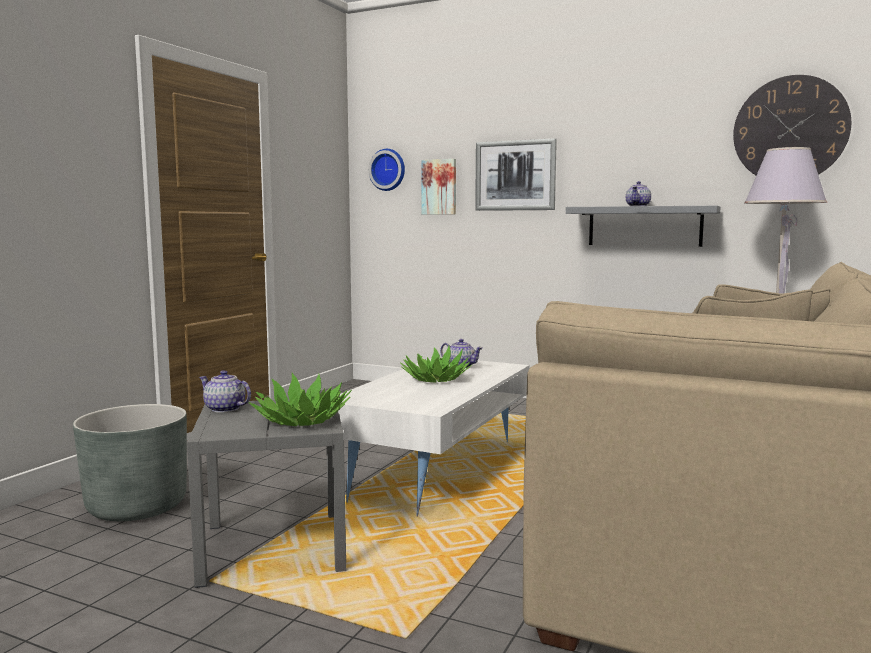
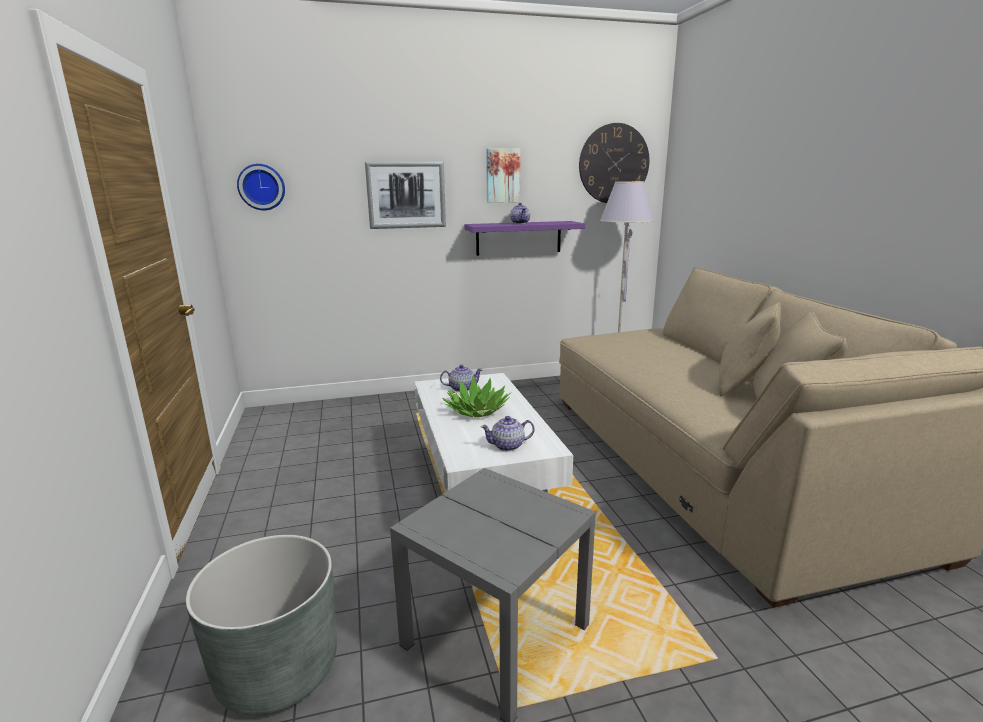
camera: 40 degrees left, 10 degrees up
teapot [199,370,251,413] -> teapot moved to [480,416,535,451]
potted plant [248,373,352,426] -> none
picture [421,159,456,215] -> picture moved to [486,148,520,203]
grey shelf [566,205,721,247] -> purple shelf [464,221,585,256]

